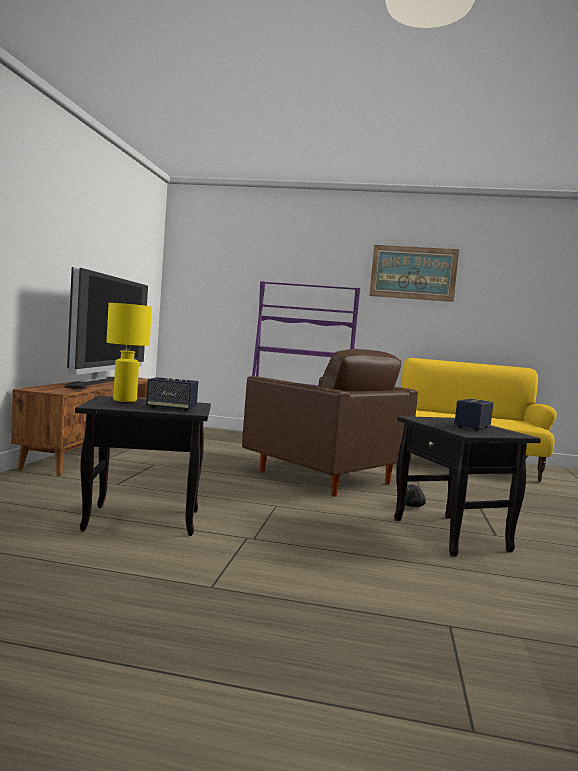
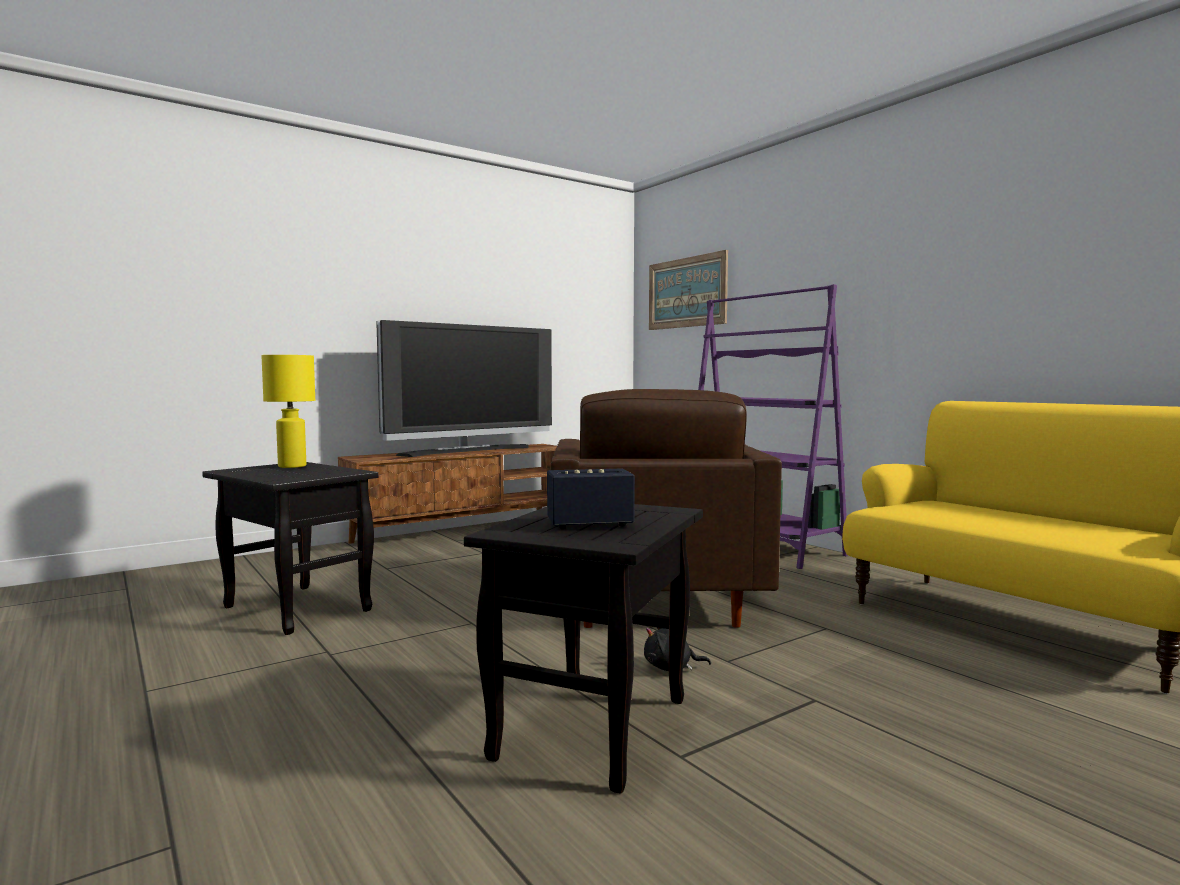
camera: 45 degrees right, 0 degrees up
speaker [146,377,198,412] -> none
picture [369,245,459,302] -> picture moved to [649,250,728,330]

